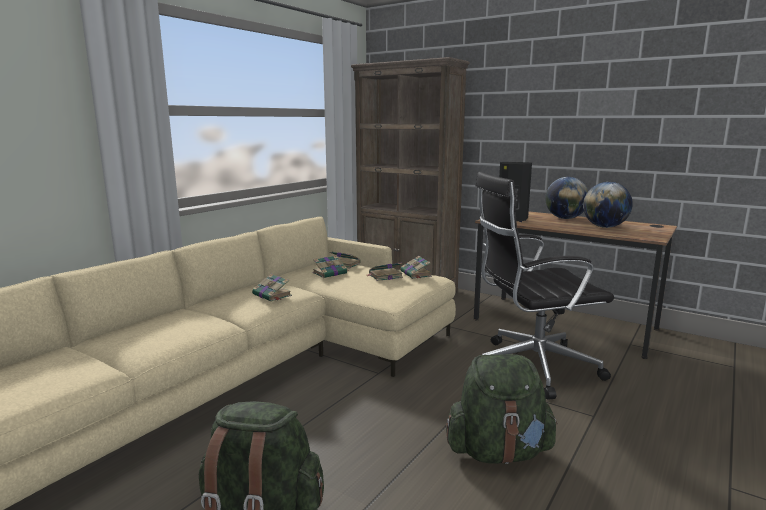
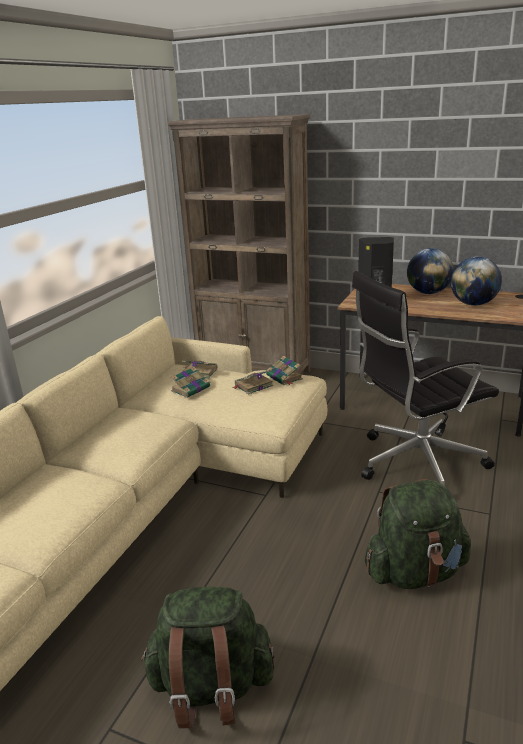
camera: 10 degrees left, 10 degrees up
book [252,274,292,302] -> none

